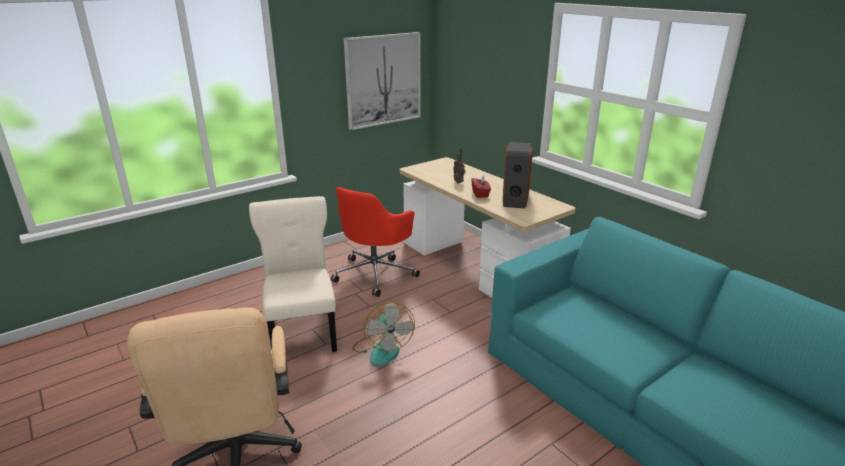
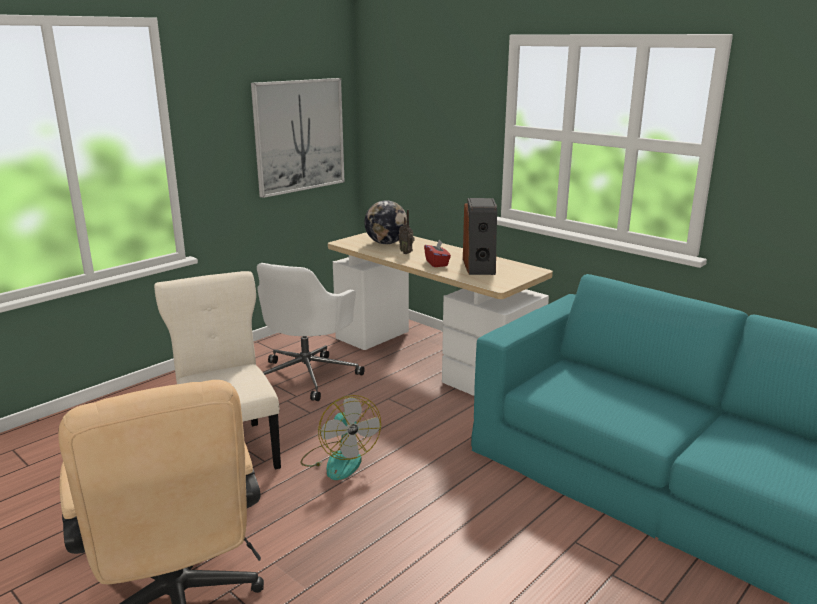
camera: 10 degrees left, 5 degrees down
red office chair [331,187,420,297] -> white office chair [257,263,365,401]
none -> globe [364,200,407,244]

